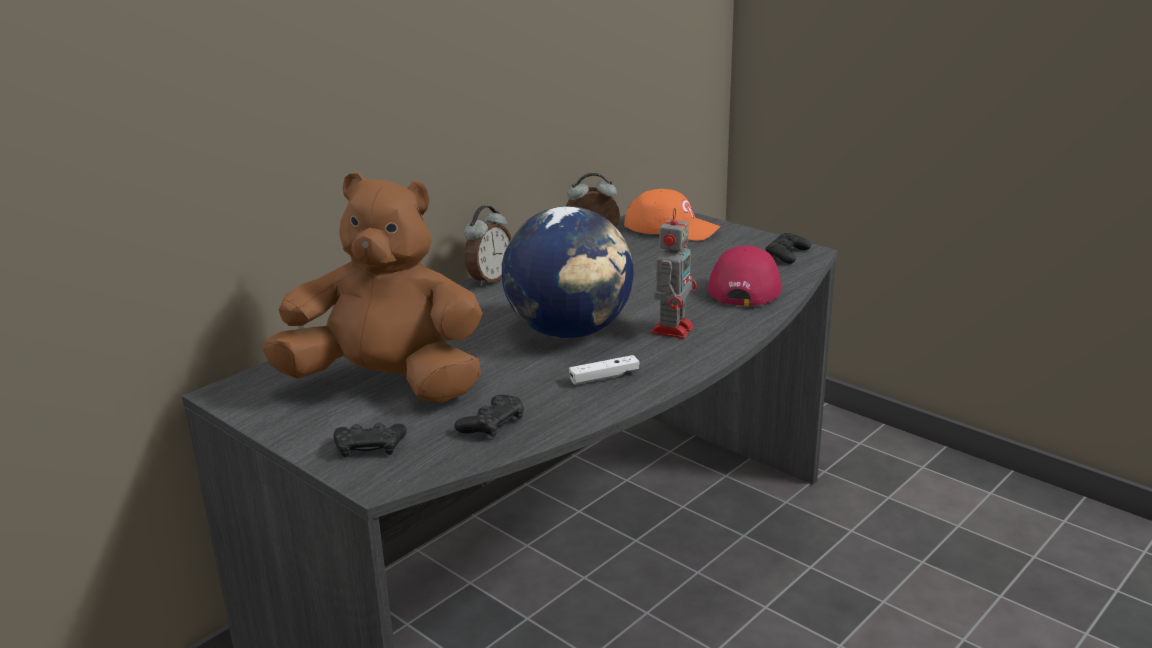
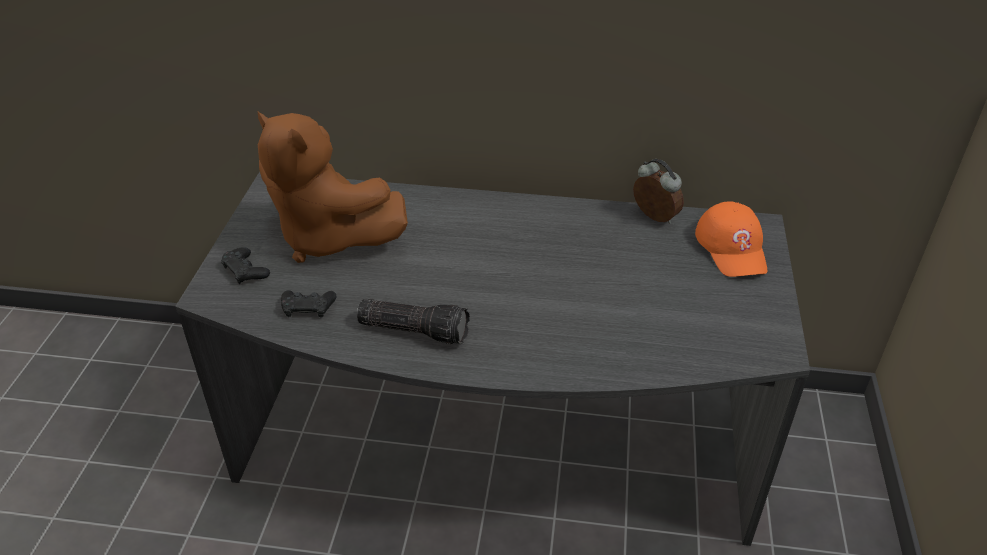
camera: 55 degrees right, 15 degrees up
brown plush toy [262,172,482,403] -> brown plush toy turned 150 degrees clockwise [258,112,408,263]
alarm clock [464,206,511,287] -> none
globe [502,206,634,339] -> none
white game controller [569,355,640,385] -> flashlight [357,299,470,344]
toy robot [651,208,697,339] -> none
red cap [708,245,781,306] -> none
black game controller [766,233,811,264] -> none

